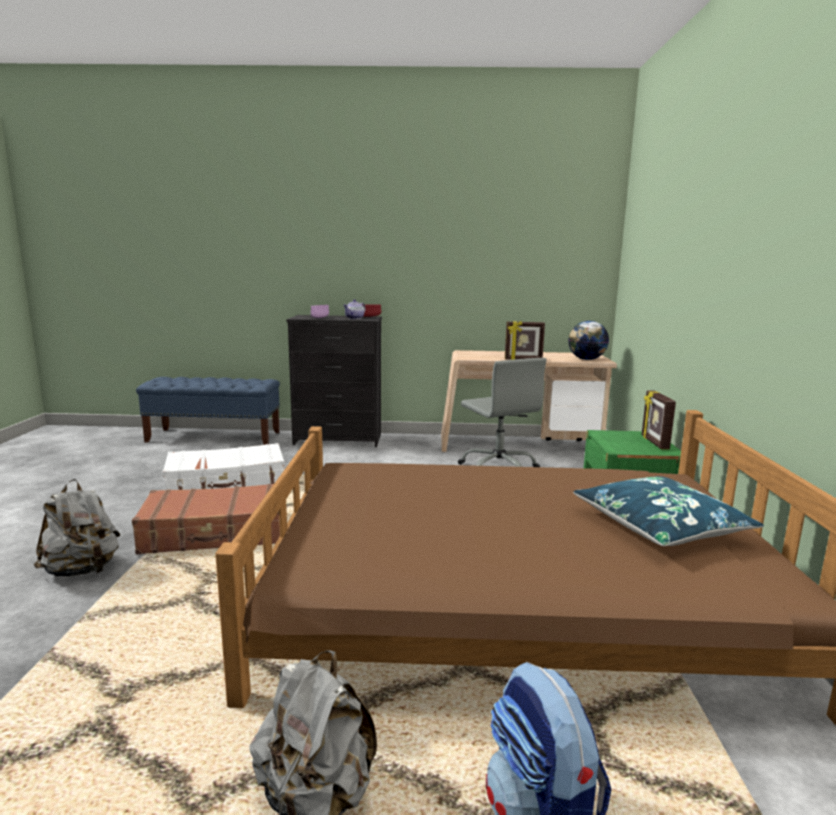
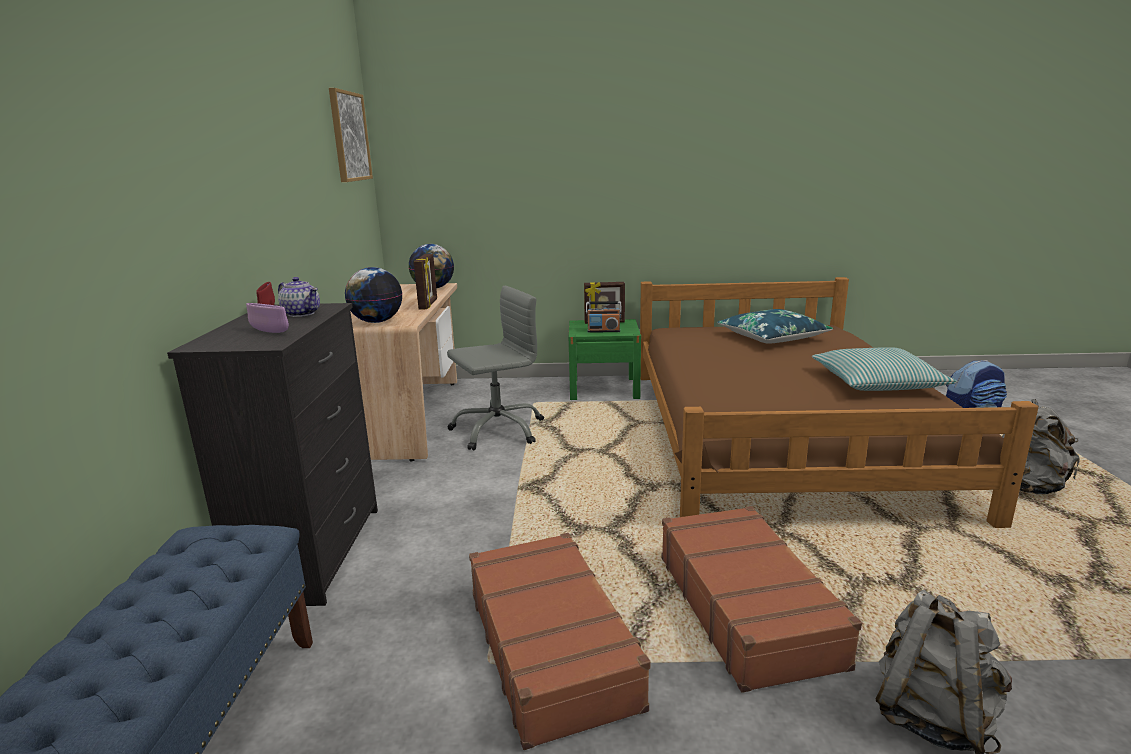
camera: 90 degrees left, 5 degrees up
white suitcase [162,443,285,490] -> brown suitcase [469,533,651,750]
none -> picture [329,88,373,182]
none -> globe [345,267,402,323]
none -> radio [586,301,622,333]
none -> pillow [812,347,957,391]

